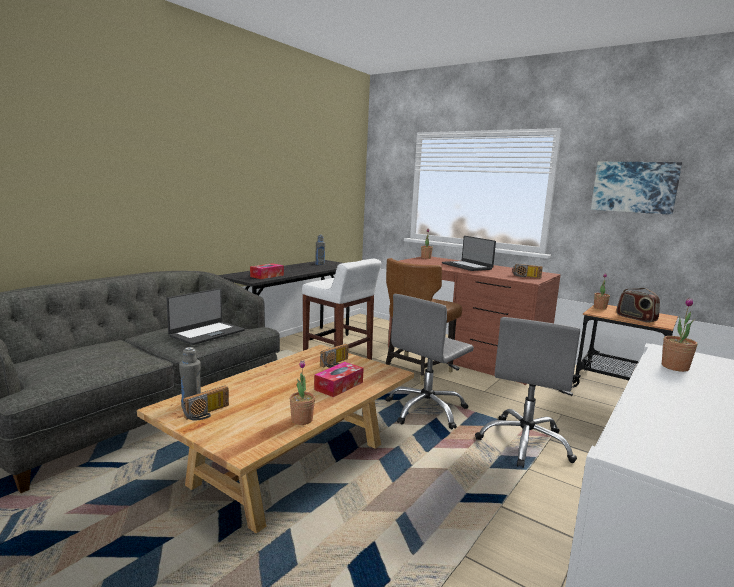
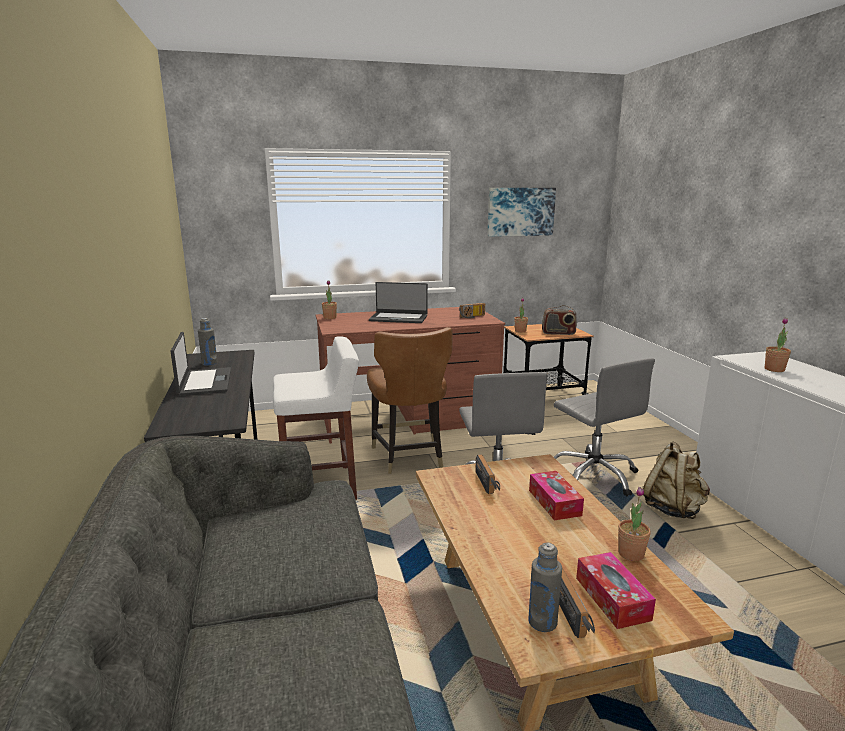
camera: 50 degrees left, 5 degrees up
laptop [166,288,245,345] -> laptop moved to [170,332,231,396]
tissue box [250,263,284,279] -> tissue box moved to [576,552,656,629]
none -> beige backpack [643,441,710,519]

